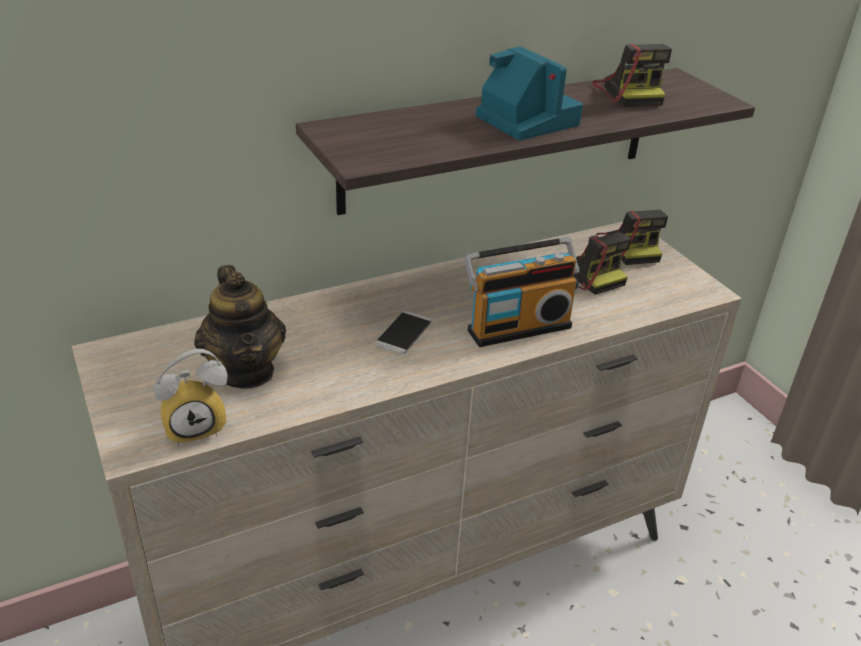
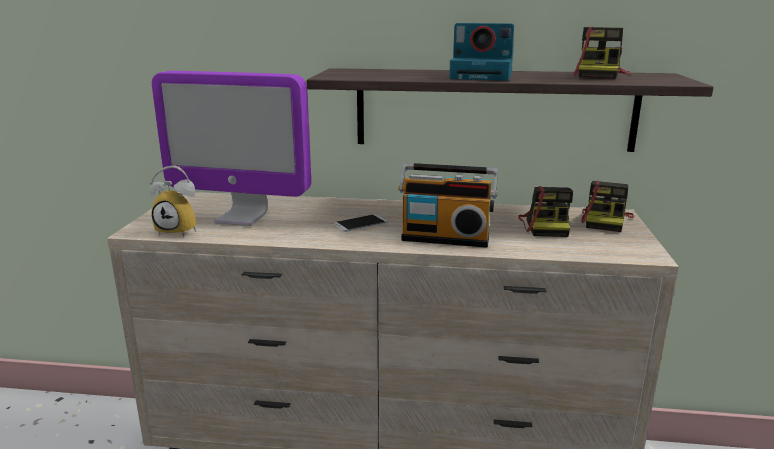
camera: 35 degrees right, 15 degrees down
teapot [194,265,286,389] -> monitor [152,71,311,226]
camera [476,46,583,140] -> camera turned 105 degrees clockwise [449,23,514,81]

